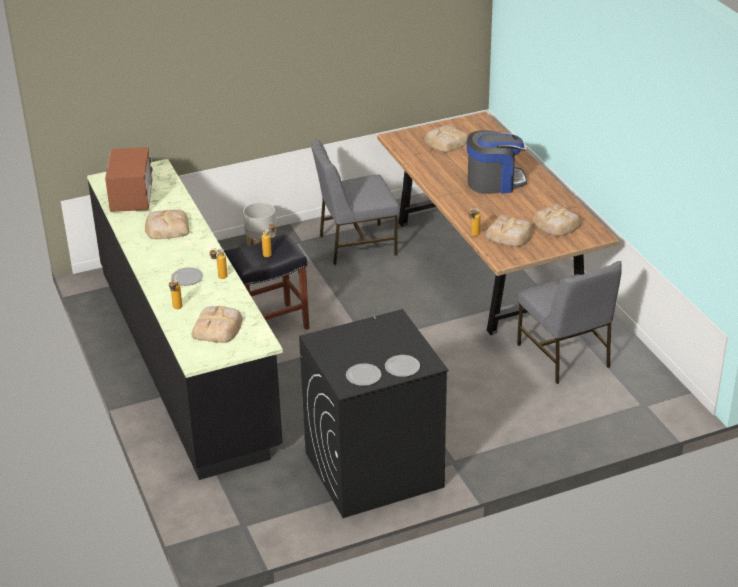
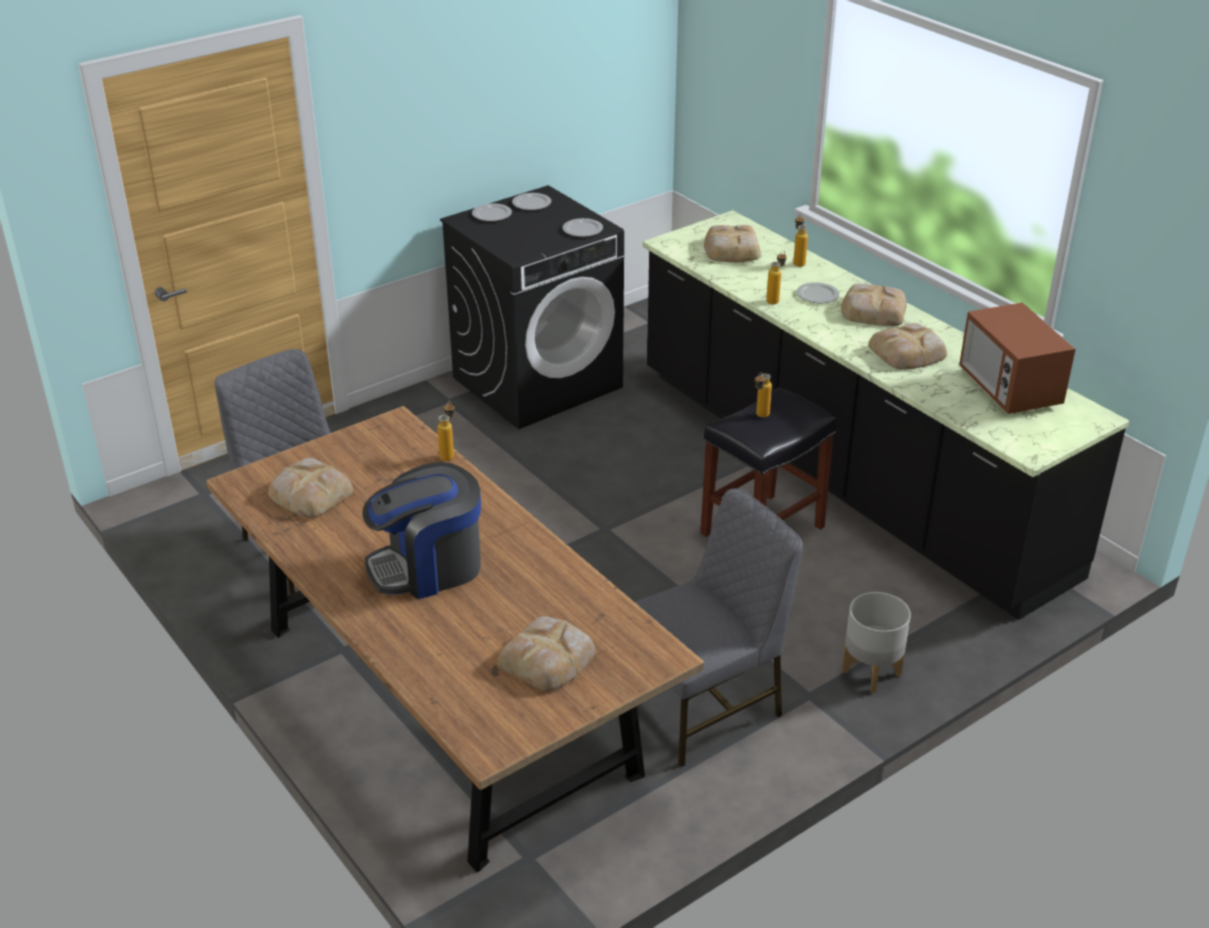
camera: 165 degrees right, 0 degrees up
bread [485,215,533,247] -> bread moved to [841,283,907,326]
none -> plate [563,218,603,237]

